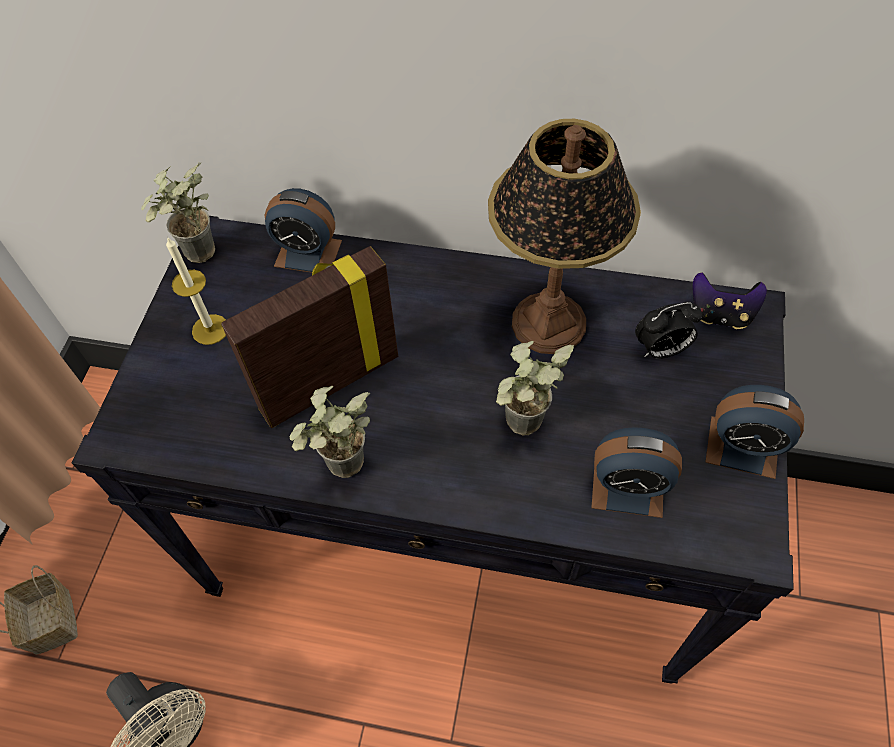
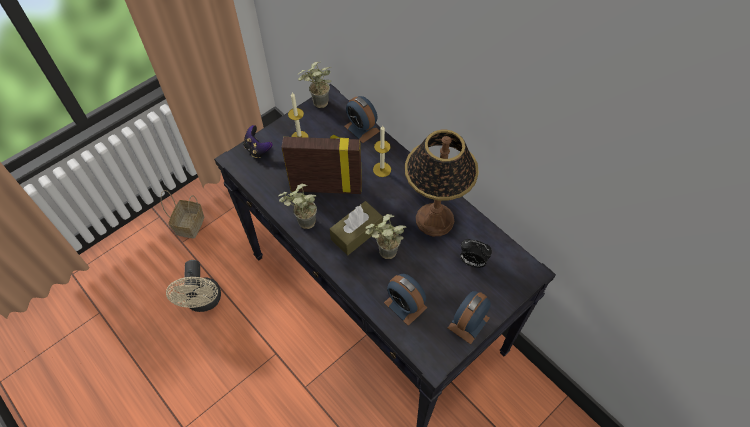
camera: 35 degrees right, 0 degrees up
game controller [693,272,767,329] -> game controller moved to [243,125,272,158]
alarm clock [705,385,804,479] -> alarm clock turned 75 degrees clockwise [448,291,491,344]
none -> brown tissue box [330,201,383,255]
none -> candle [373,125,391,177]

